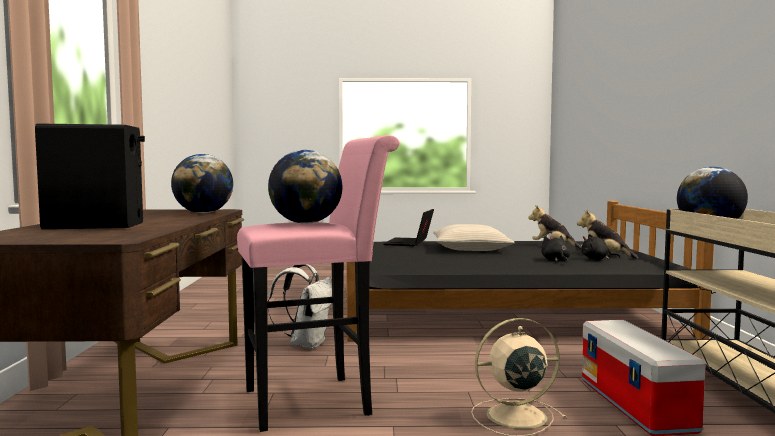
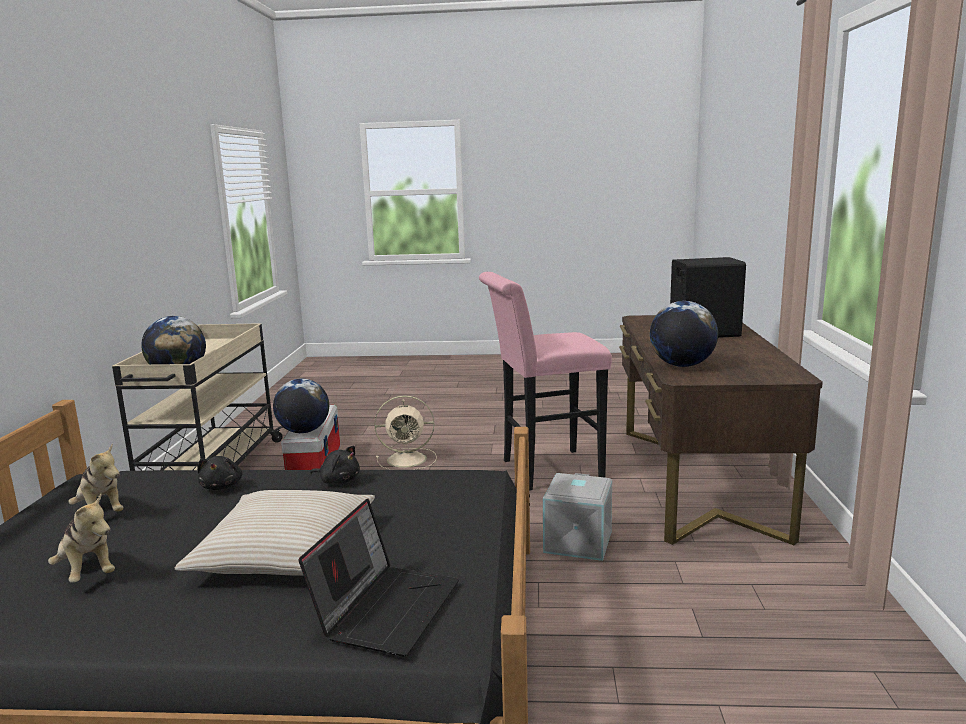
camera: 175 degrees left, 10 degrees up
globe [268,150,342,224] -> globe moved to [273,379,329,433]
white backpack [268,264,332,349] -> grey storage box [543,473,612,561]
black plush toy [581,234,621,259] -> black plush toy moved to [310,446,360,484]

